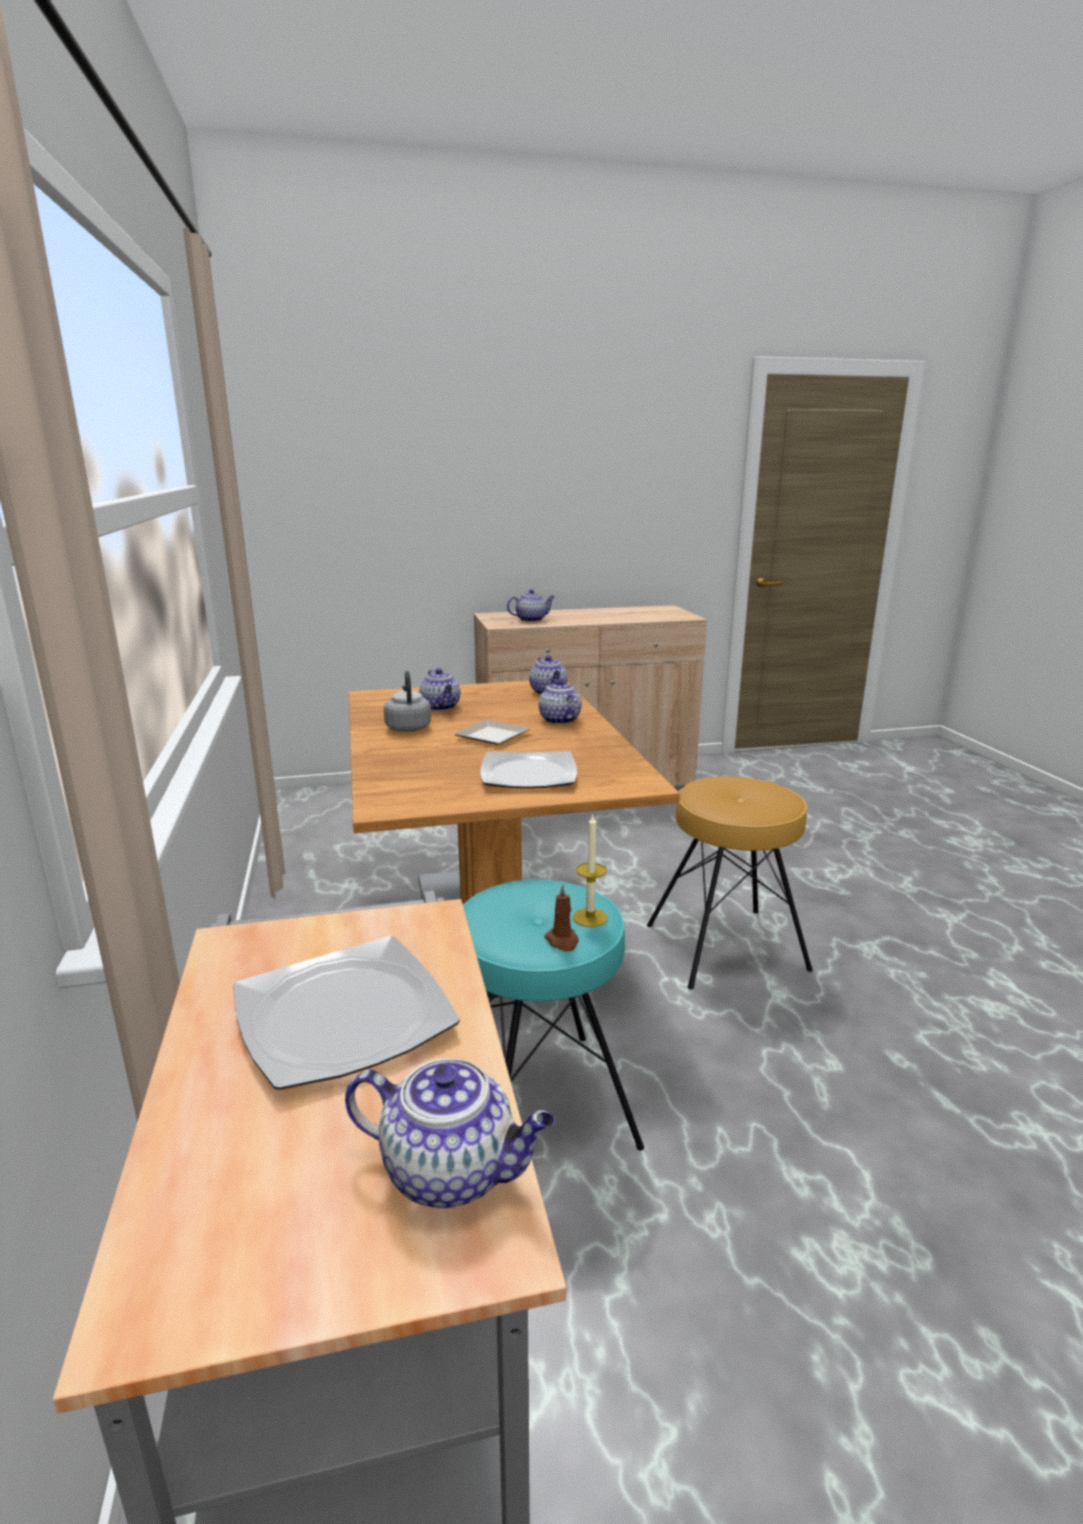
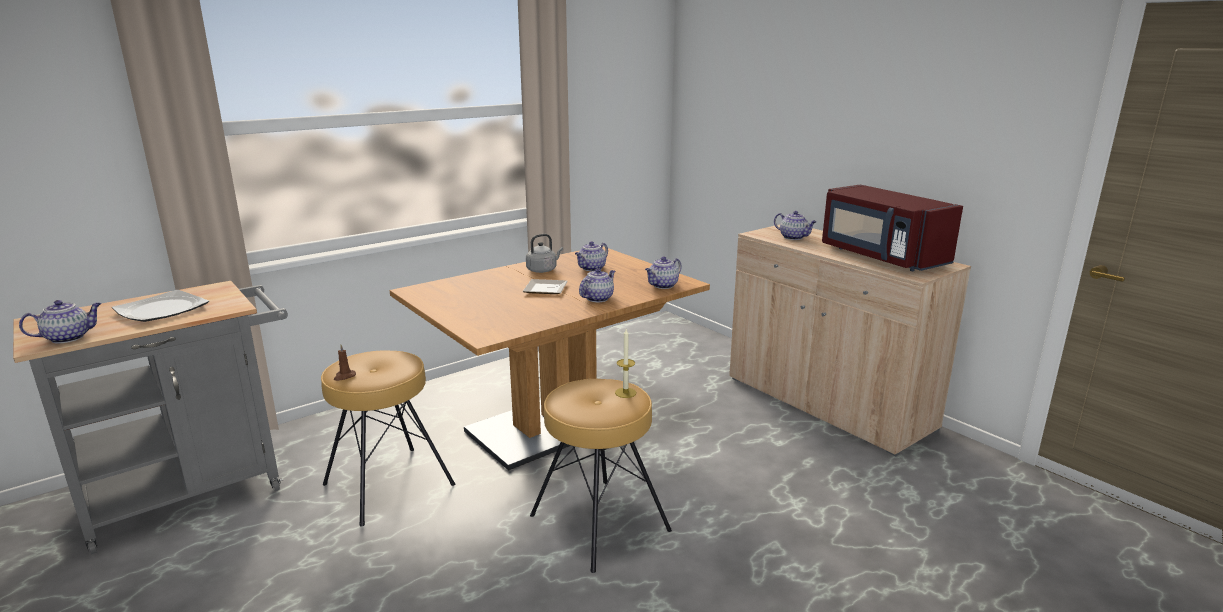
camera: 65 degrees right, 0 degrees up
teapot [345,1058,555,1208] -> teapot turned 120 degrees counterclockwise [19,300,101,343]
turquoise stool [463,880,644,1151] -> brown stool [321,351,455,526]
plate [480,751,577,788] -> none
candle [573,813,608,927] -> candle moved to [615,329,636,398]
none -> red microwave [822,185,963,271]

